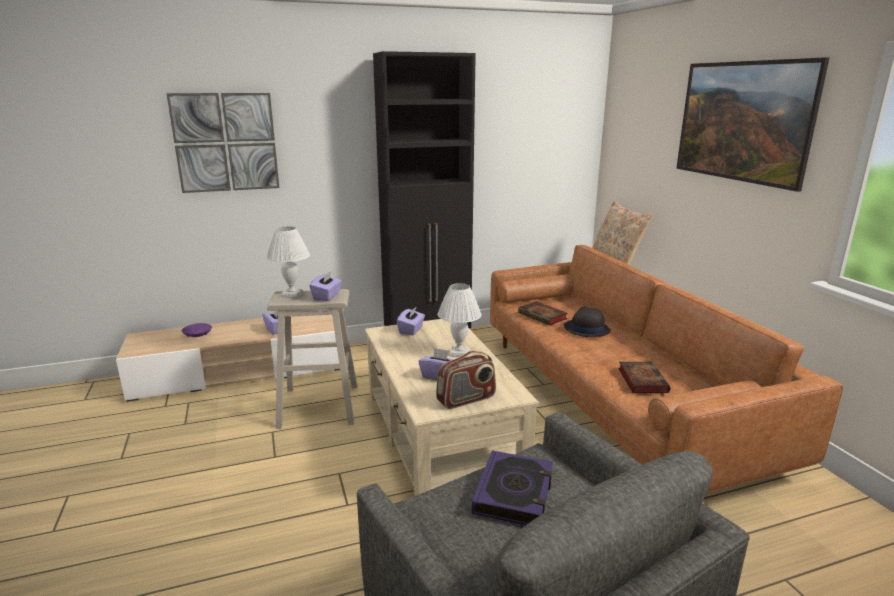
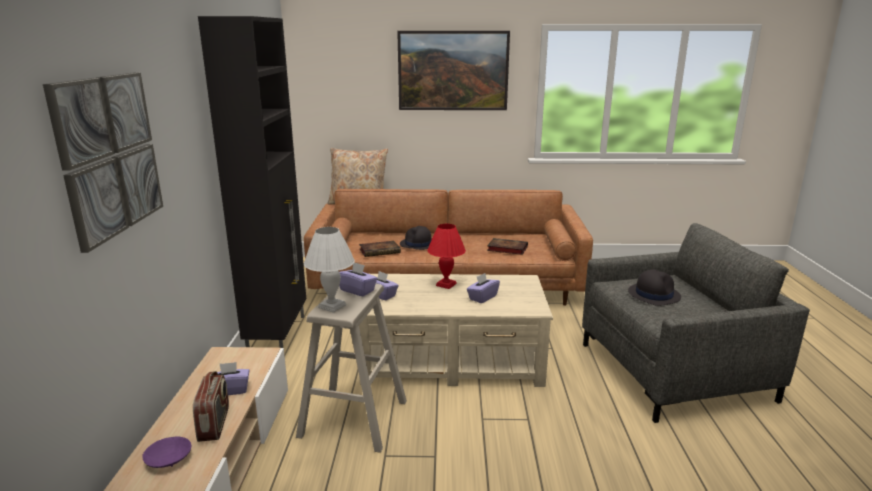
camera: 70 degrees left, 0 degrees up
radio [436,351,496,409] -> radio moved to [193,371,229,442]
white table lamp [437,283,482,357] -> red table lamp [427,224,466,289]
book [472,451,553,525] -> black hat [628,269,681,306]

